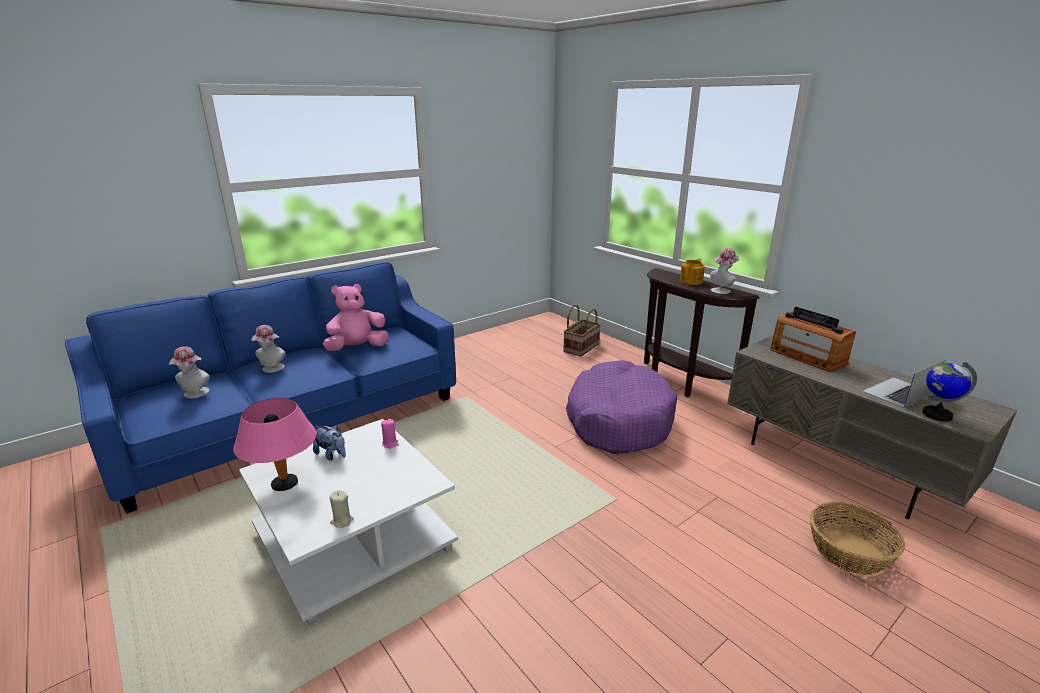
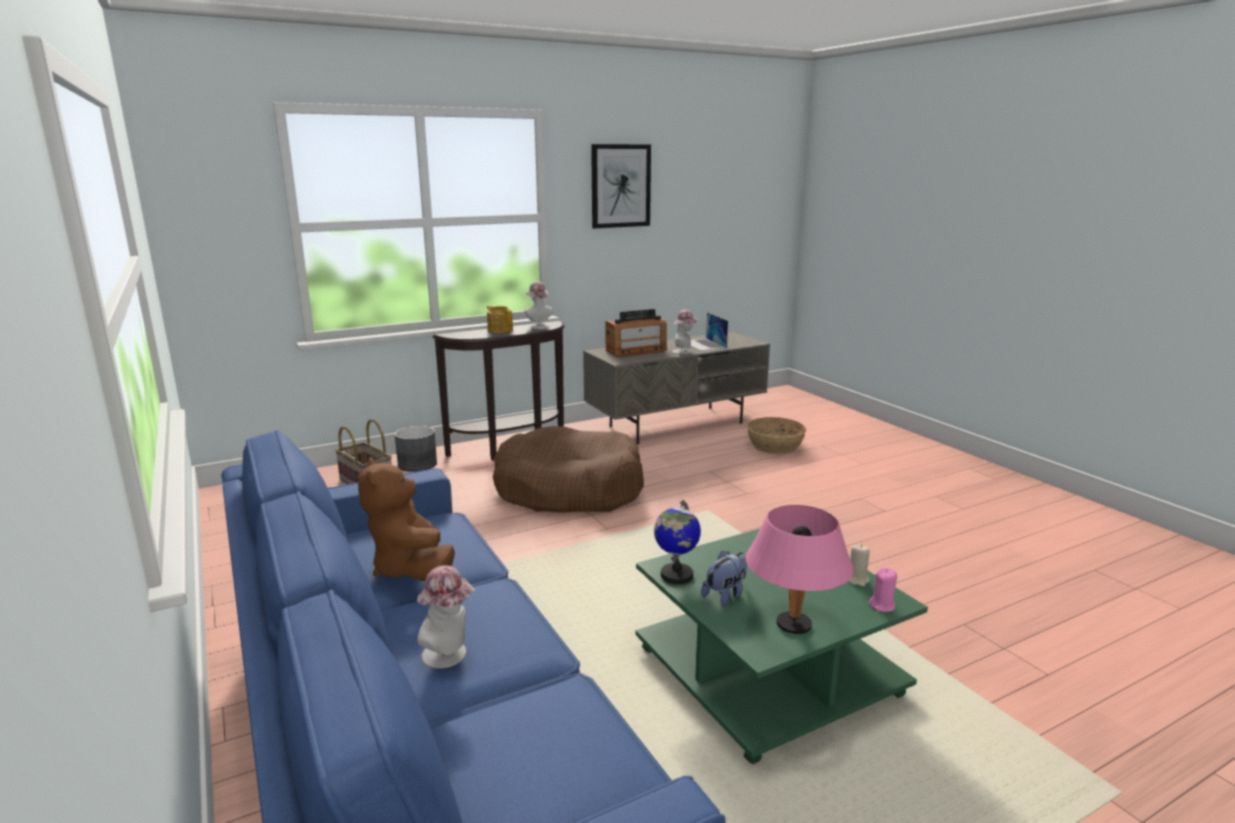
camera: 80 degrees left, 5 degrees down
hat [169,346,210,398] -> hat moved to [672,310,699,354]
white coffee table [239,419,458,625] -> green coffee table [636,529,928,764]
pink plush toy [323,284,389,351] -> brown plush toy [358,457,455,581]
pink candle [381,419,399,449] -> pink candle moved to [869,568,897,612]
purple dog bed [566,360,677,454] -> brown dog bed [493,426,644,513]
globe [922,362,977,422] -> globe moved to [654,500,701,584]
none -> grey planter [395,426,437,472]
none -> picture [591,144,651,228]

